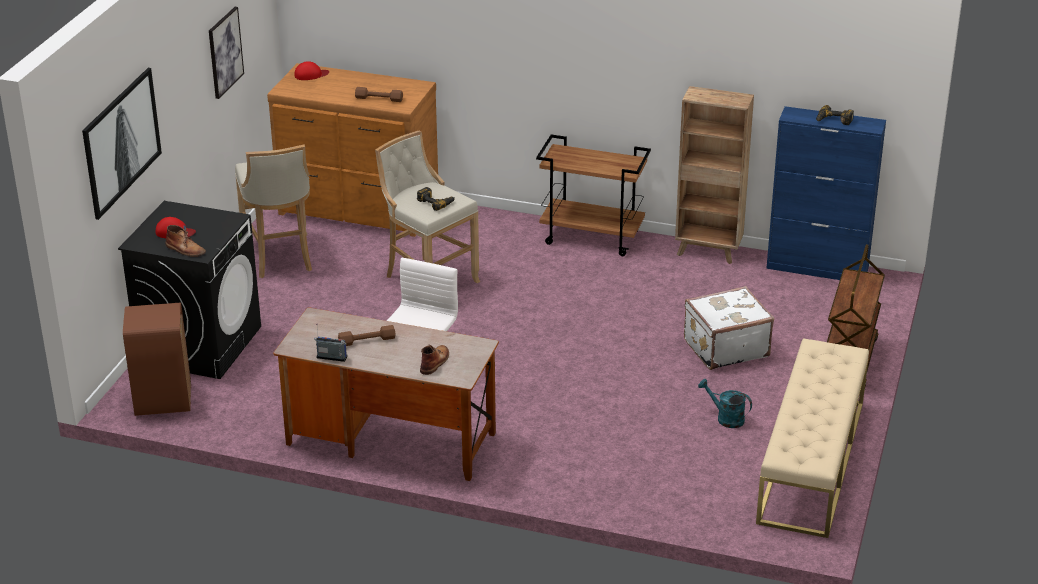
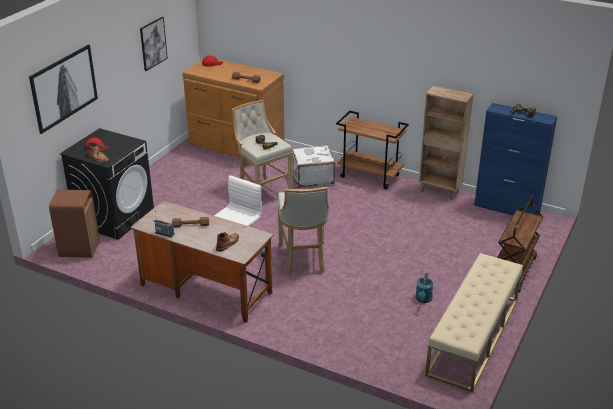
camera: 10 degrees right, 0 degrees up
beige stool [235,144,312,278] -> beige stool moved to [278,187,329,275]
white suitcase [684,286,774,370] -> white suitcase moved to [292,145,336,188]
turquoise watering can [698,379,752,428] -> turquoise watering can turned 120 degrees counterclockwise [415,273,433,303]

